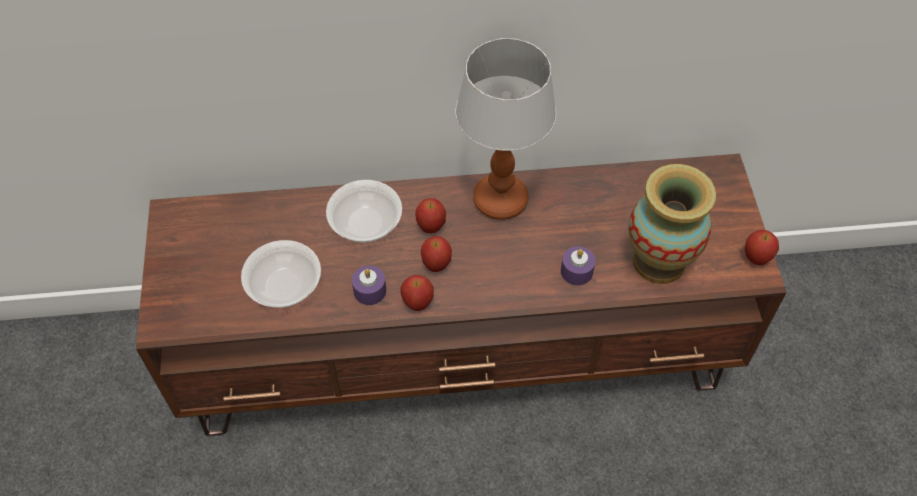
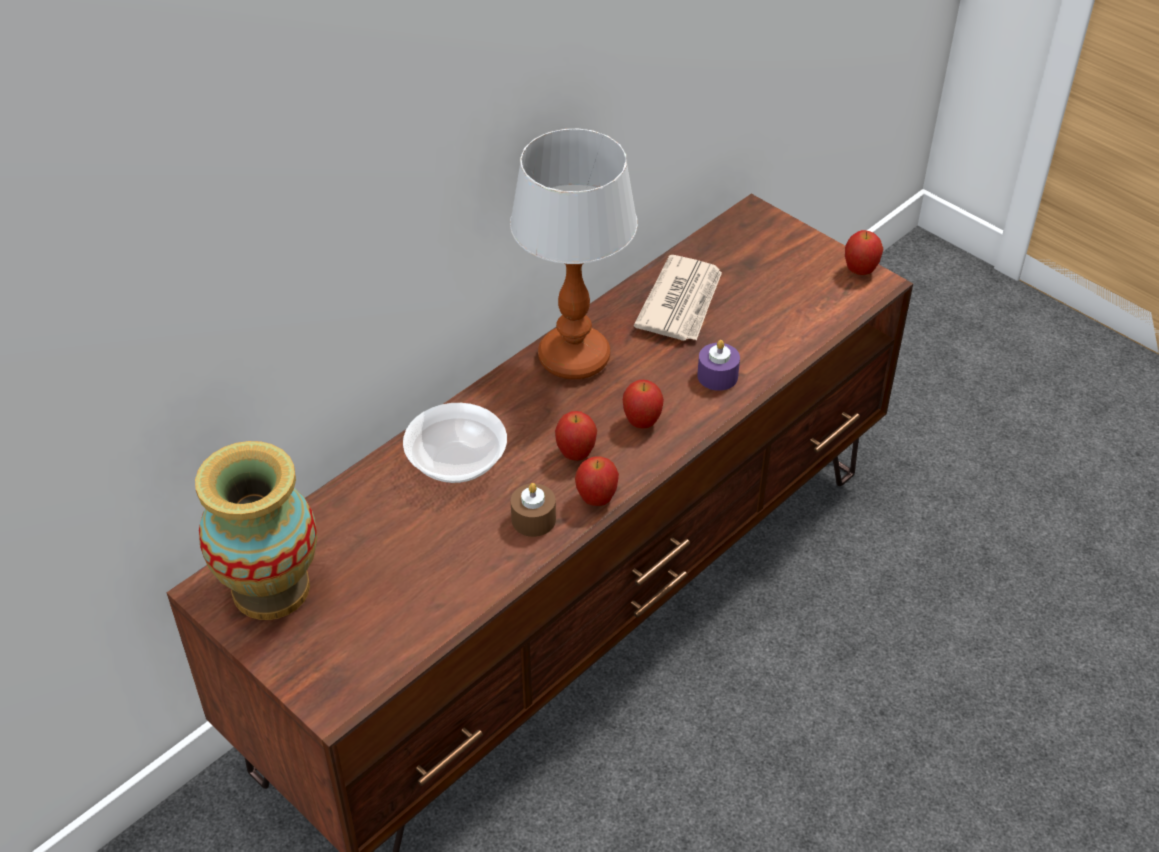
camera: 40 degrees left, 10 degrees down
bowl [241,240,321,308] -> none
purple candle [352,266,386,305] -> brown candle [511,483,556,537]
apple [415,198,446,233] -> apple moved to [623,380,664,429]
vase [628,164,716,284] -> vase moved to [195,441,317,620]
none -> newspaper [634,255,722,341]

